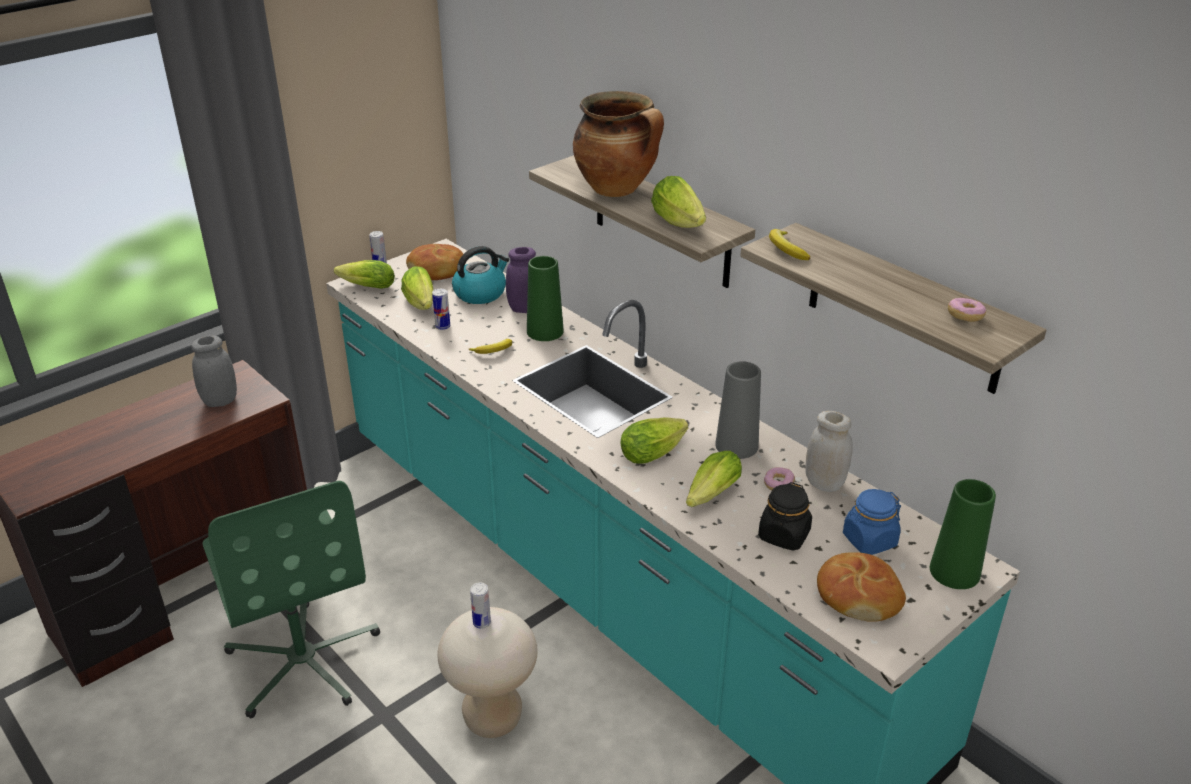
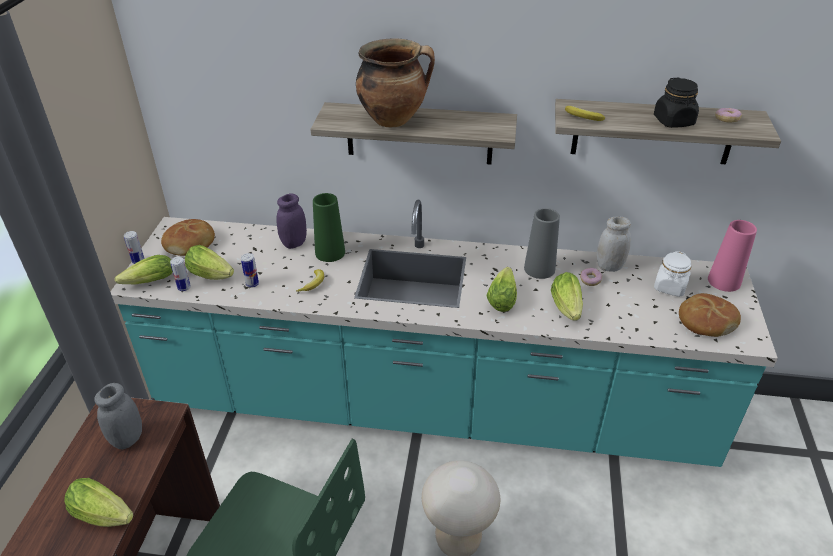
camera: 40 degrees left, 5 degrees up
kettle [452,246,509,304] -> none
can [470,582,491,629] -> can moved to [170,257,191,291]
lettuce [651,176,706,228] -> lettuce moved to [64,478,133,527]
black jar [758,482,812,551] -> black jar moved to [654,77,699,128]
blue jar [843,489,901,555] -> white jar [654,251,691,297]
green vase [930,479,996,589] -> pink vase [708,220,757,292]

